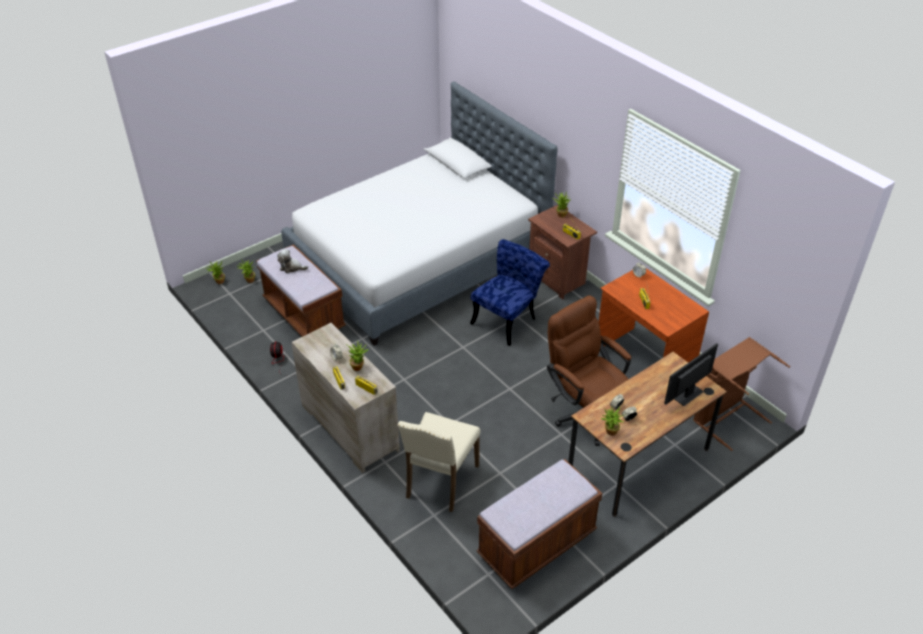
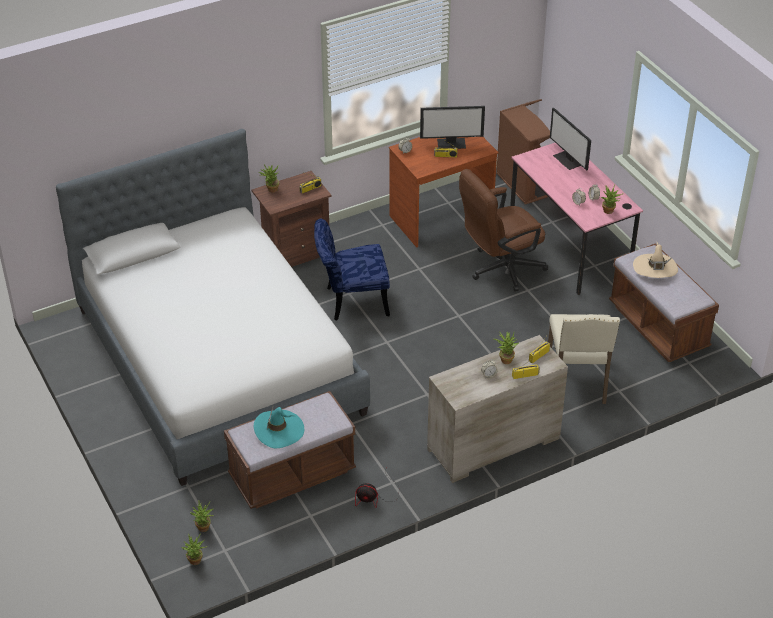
camera: 80 degrees left, 0 degrees up
plush toy [277,249,308,273] -> turquoise hat [254,406,304,448]
beige chair [398,412,481,512] -> beige chair turned 60 degrees clockwise [548,314,620,404]
blue chair [470,239,550,346] -> blue chair turned 60 degrees counterclockwise [314,219,390,321]
brown desk [568,352,727,517] -> pink desk [510,143,643,295]
none -> monitor [420,106,485,149]
none -> beige hat [633,243,678,278]

